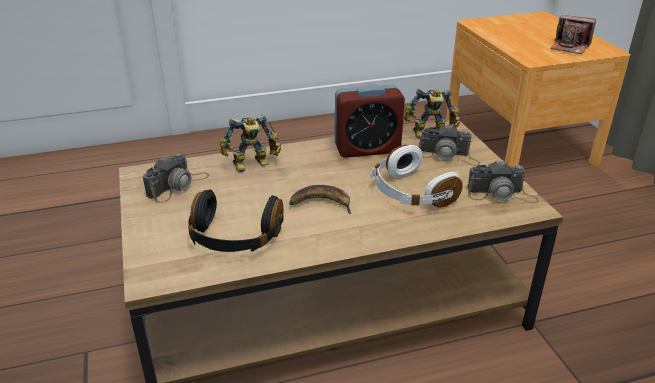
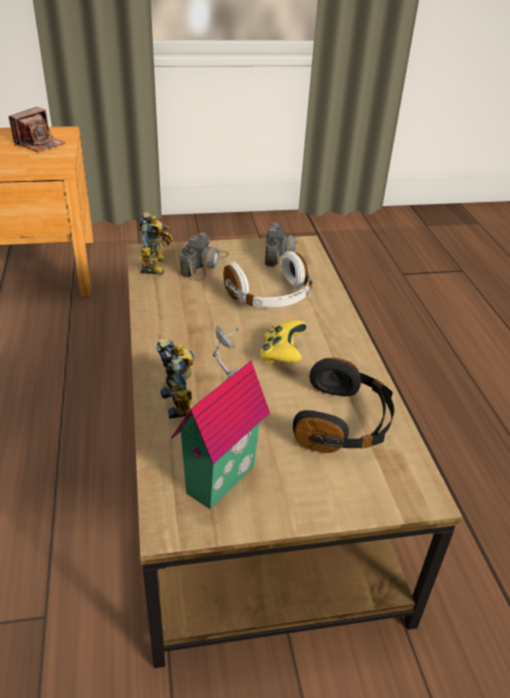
camera: 85 degrees left, 5 degrees up
camera [143,153,209,203] -> toy house [171,326,270,509]
banana [289,185,351,214] -> yellow game controller [260,320,307,364]
alarm clock [335,84,405,158] -> none

